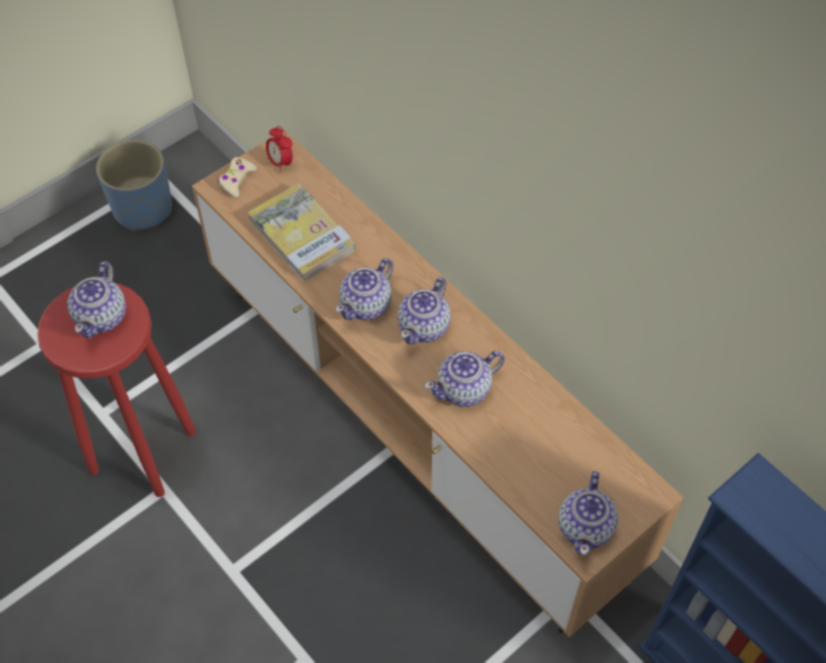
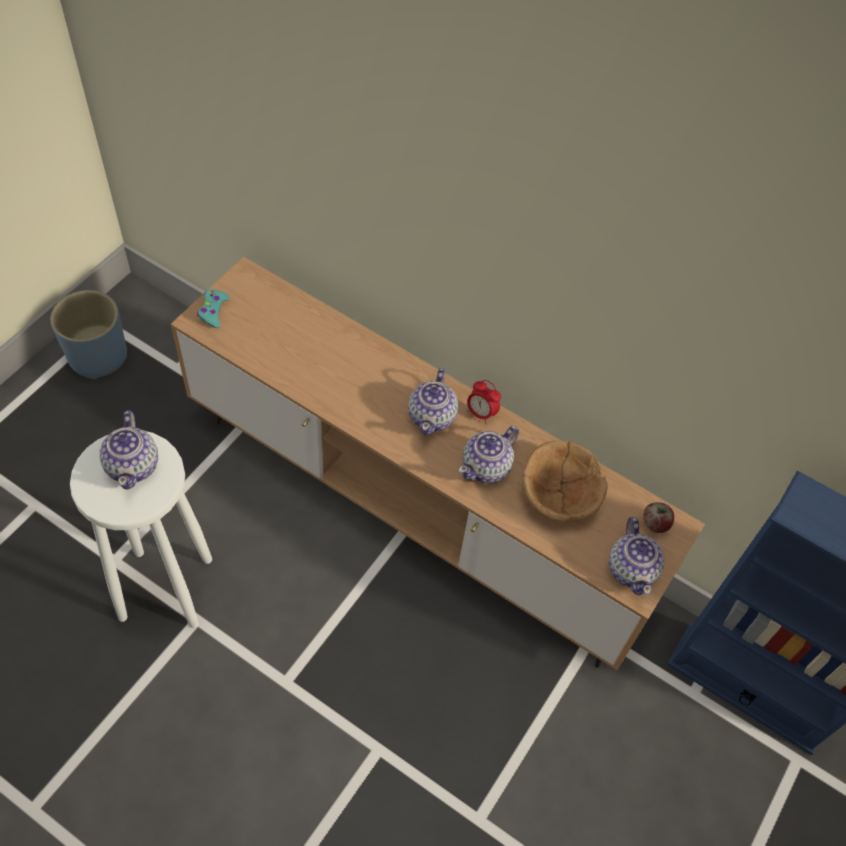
camera: 20 degrees left, 0 degrees up
red stool [37,283,196,497] -> white stool [70,431,212,628]
beige game controller [218,157,257,198] -> turquoise game controller [197,289,230,328]
book [247,183,356,282] -> none
alarm clock [266,126,293,173] -> alarm clock moved to [467,380,501,424]
teapot [336,258,394,320] -> none
none -> brown bowl [522,440,608,522]
none -> apple [643,502,674,533]

